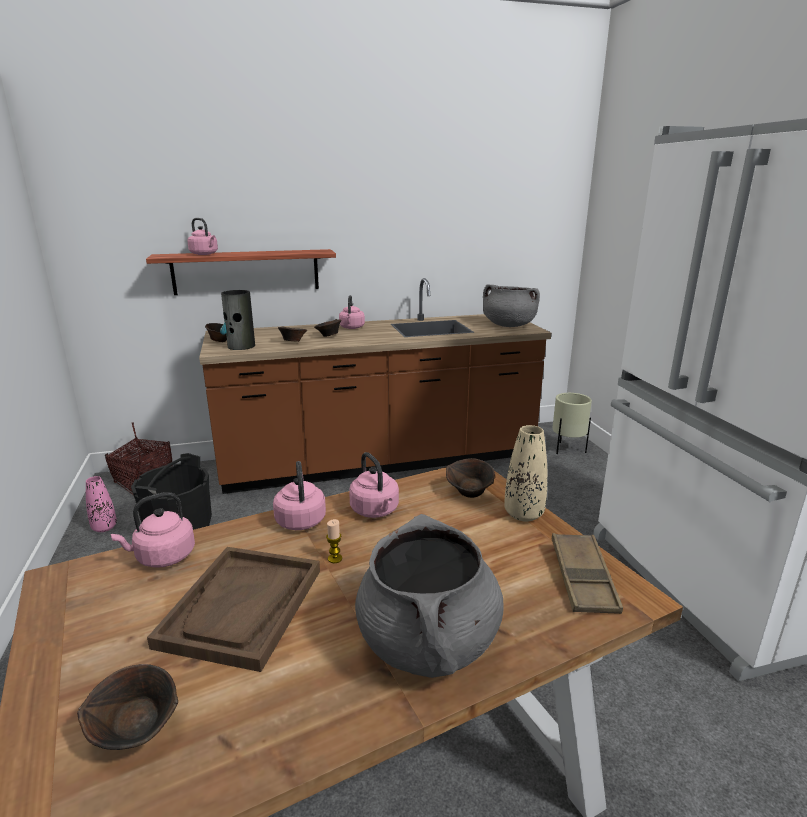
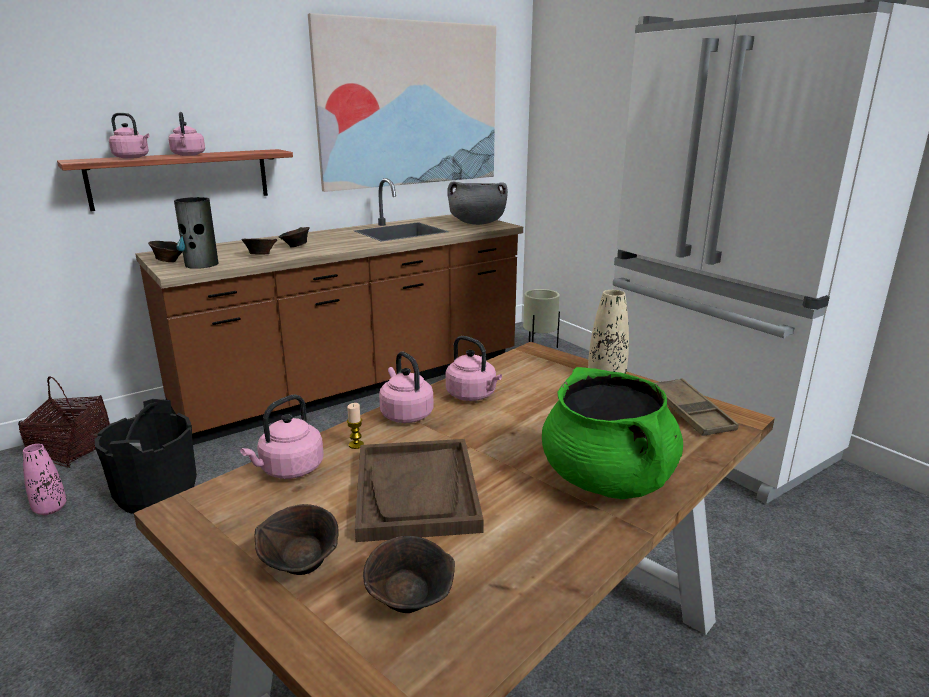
camera: 20 degrees left, 0 degrees up
candle [326,519,342,563] -> candle moved to [347,403,364,449]
pink kettle [339,295,365,329] -> pink kettle moved to [168,112,205,156]
grey cooking pot [355,514,504,678] -> green cooking pot [542,367,683,499]
brown bowl [446,458,495,498] -> brown bowl moved to [255,504,339,575]
none -> picture [308,13,496,192]

